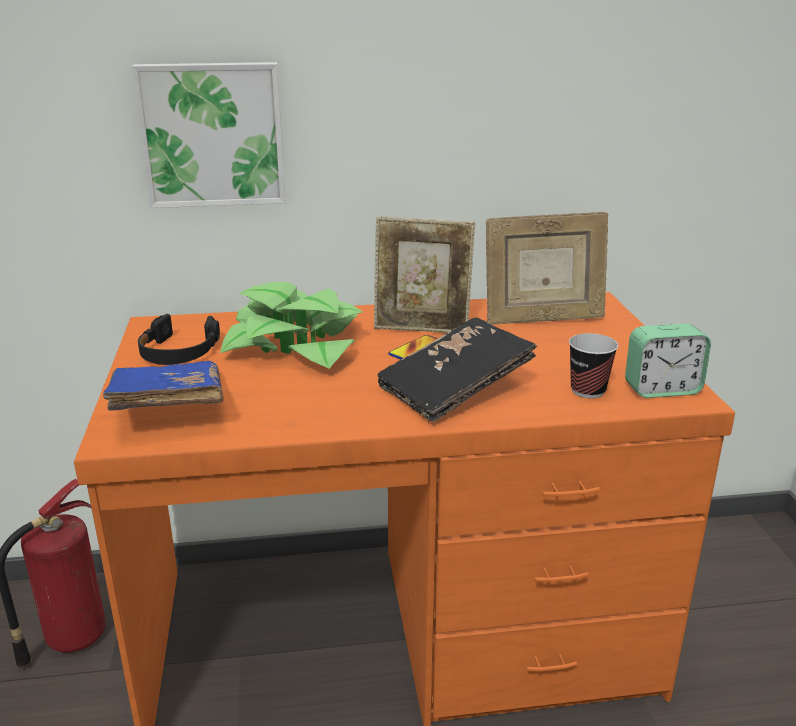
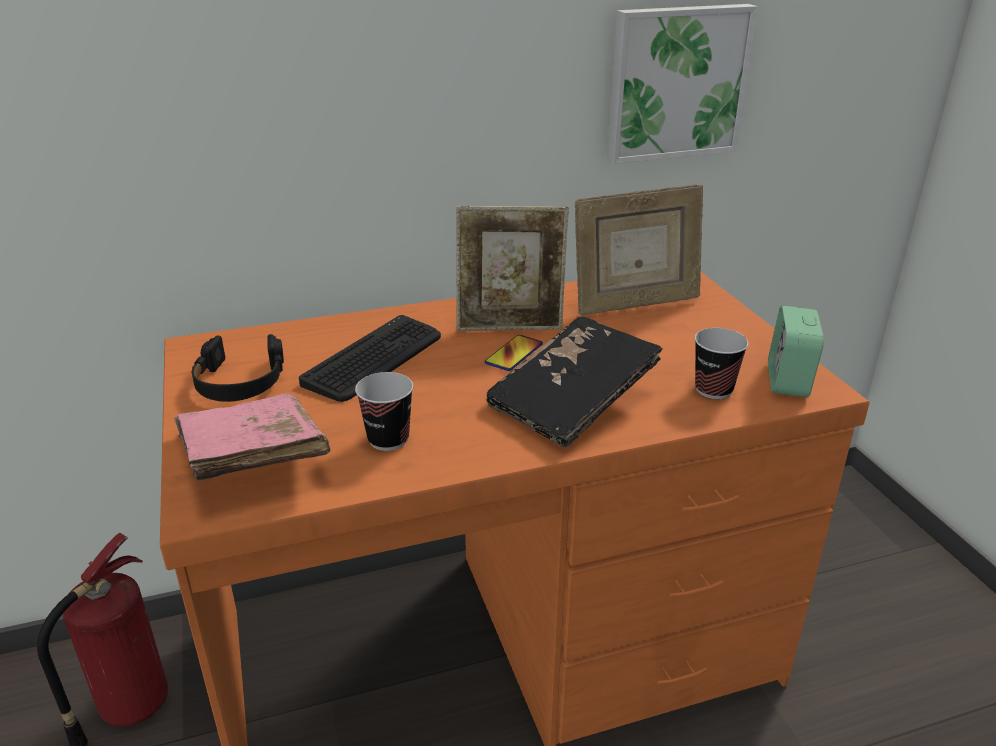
camera: 10 degrees left, 5 degrees up
blue book [103,361,224,411] -> pink book [174,393,330,481]
picture [131,62,286,208] -> picture moved to [607,4,758,164]
potted plant [220,282,363,368] -> keyboard [299,315,441,402]
alarm clock [625,323,711,398] -> alarm clock turned 120 degrees clockwise [768,306,824,397]
none -> cup [355,372,413,451]

